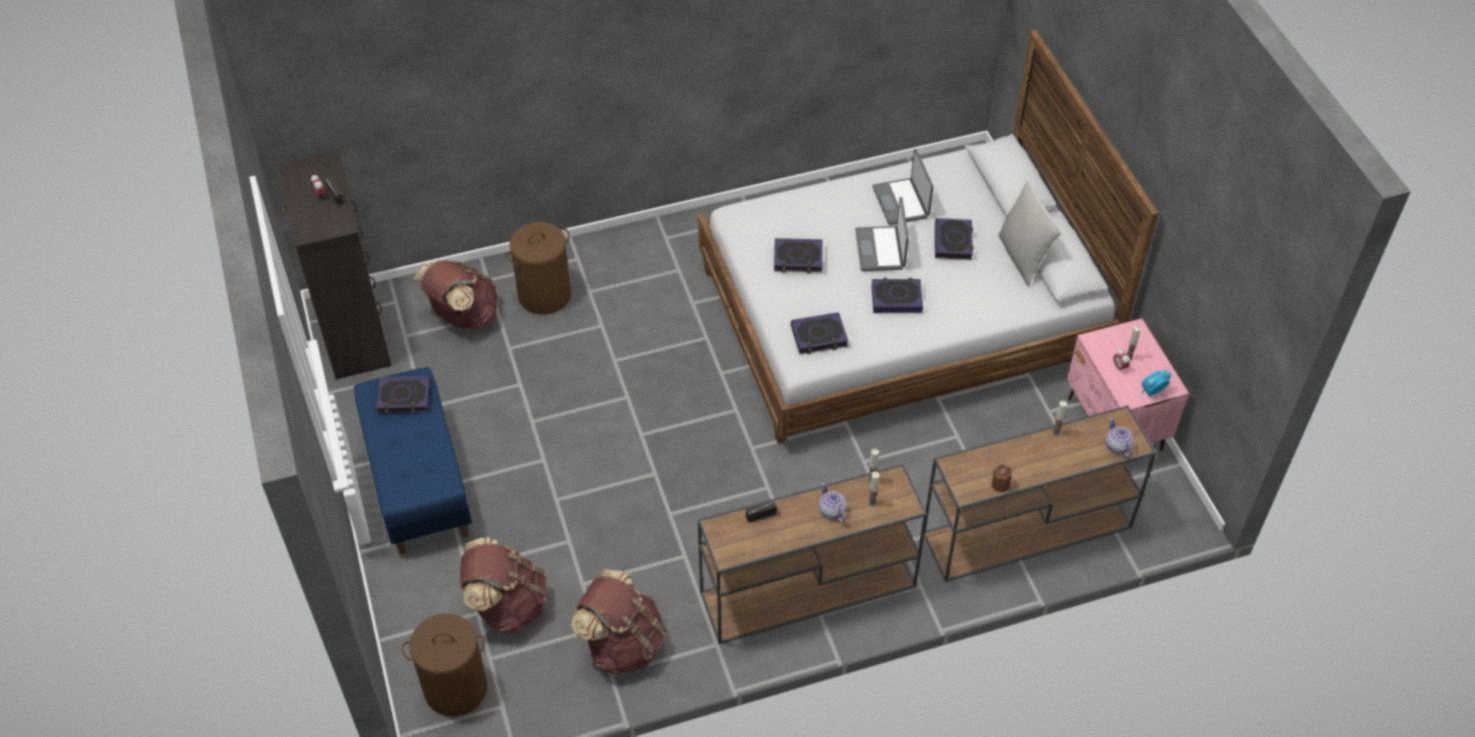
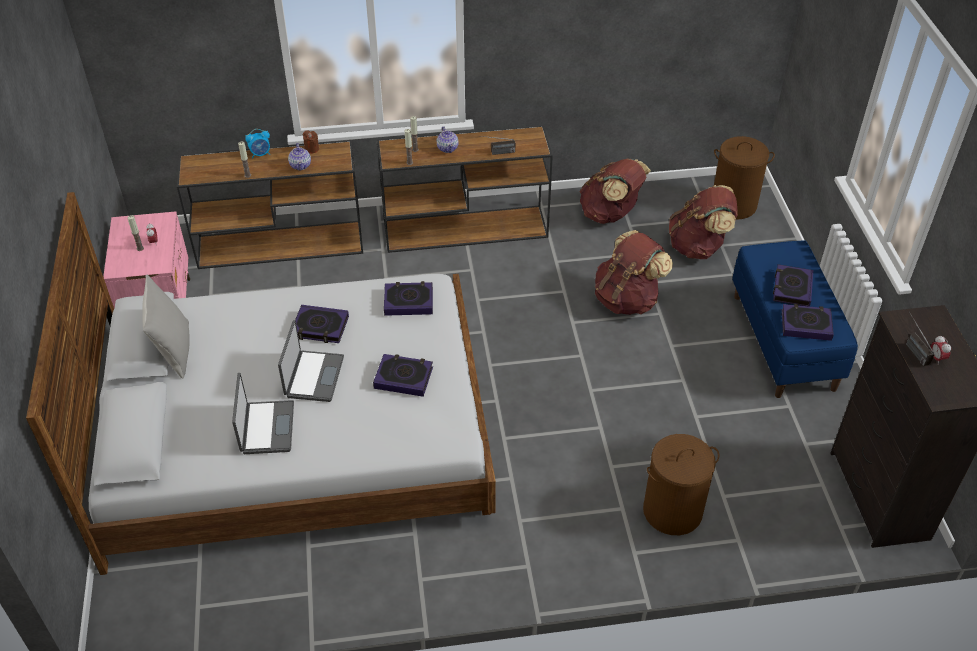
camera: 170 degrees left, 5 degrees down
brown backpack [413,260,497,329] -> brown backpack moved to [595,230,673,315]
book [935,218,973,260] -> book moved to [773,264,813,307]
teapot [1106,418,1134,458] -> teapot moved to [288,143,311,171]
alarm clock [1142,370,1171,396] -> alarm clock moved to [245,129,270,159]

